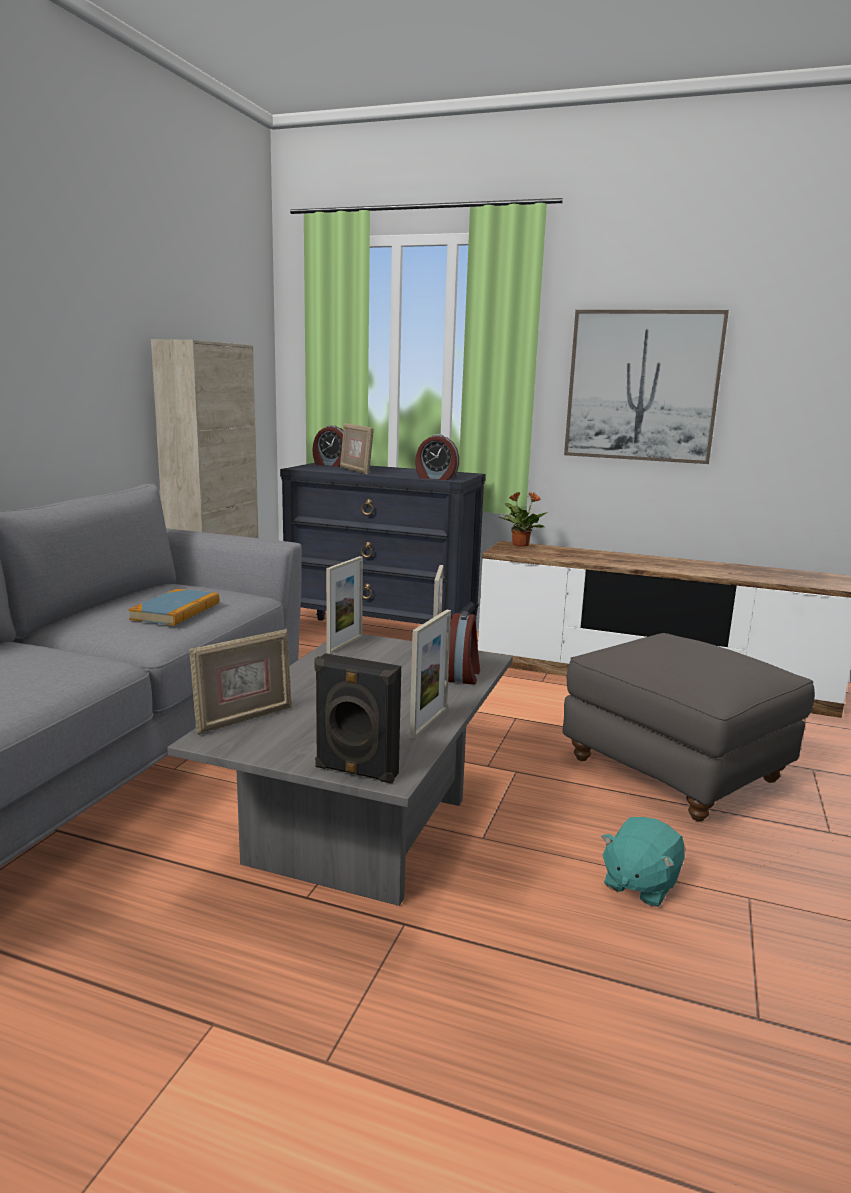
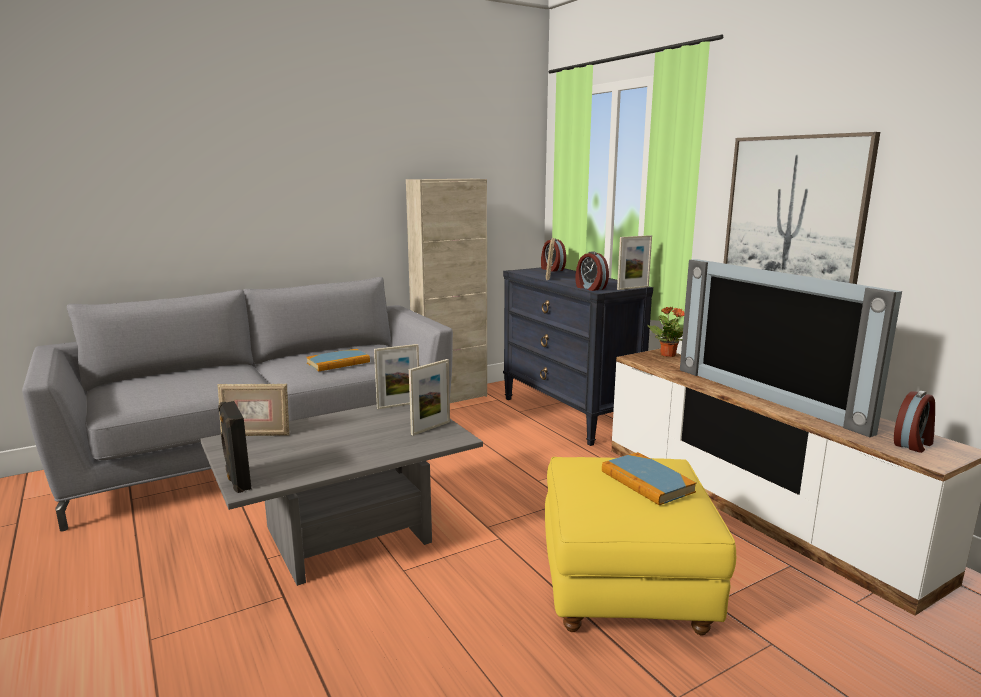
camera: 40 degrees right, 0 degrees up
picture frame [410,610,451,739] -> picture frame moved to [617,235,652,290]
alarm clock [448,611,480,685] -> alarm clock moved to [894,391,935,453]
grey ottoman [563,633,815,822] -> yellow ottoman [545,457,736,635]
turquoise plush toy [601,817,685,907] -> none
none -> book [602,452,697,505]
none -> television [680,259,902,437]

